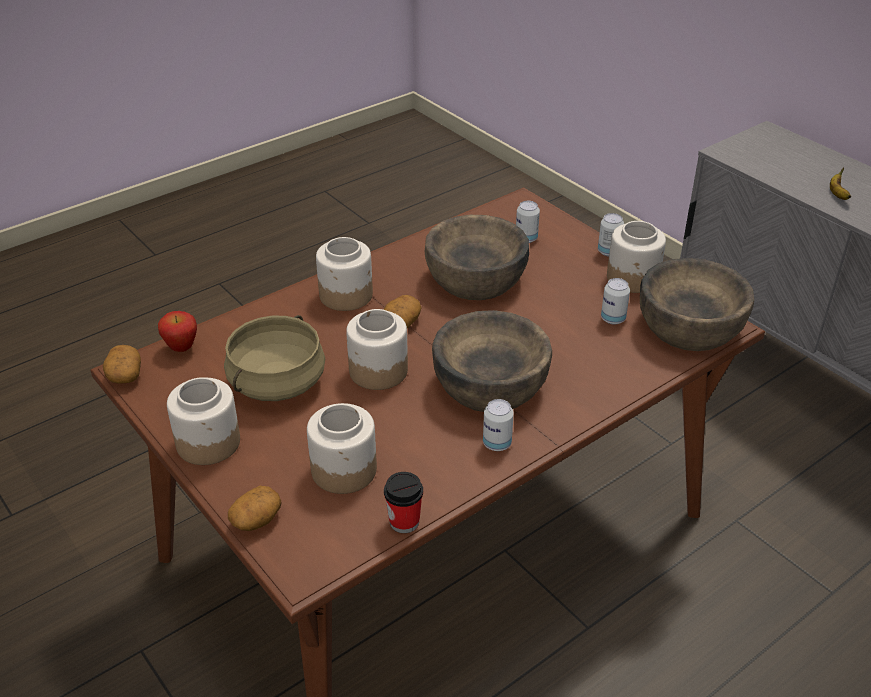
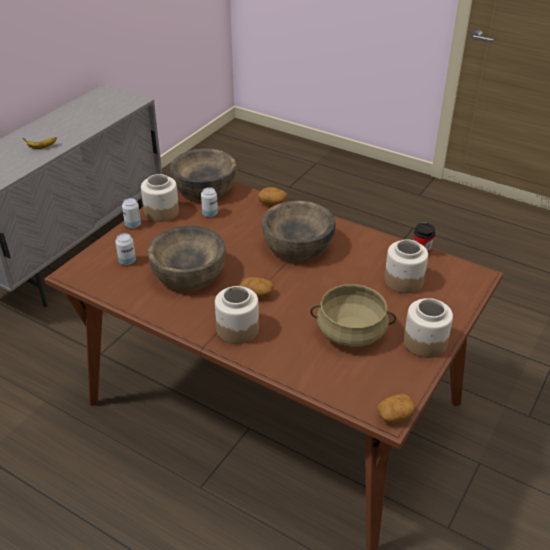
camera: 110 degrees left, 0 degrees up
apple [158,311,197,352] -> none
potato [228,486,282,531] -> potato moved to [258,187,287,205]
jar [346,309,408,390] -> none
can [483,399,514,451] -> none

